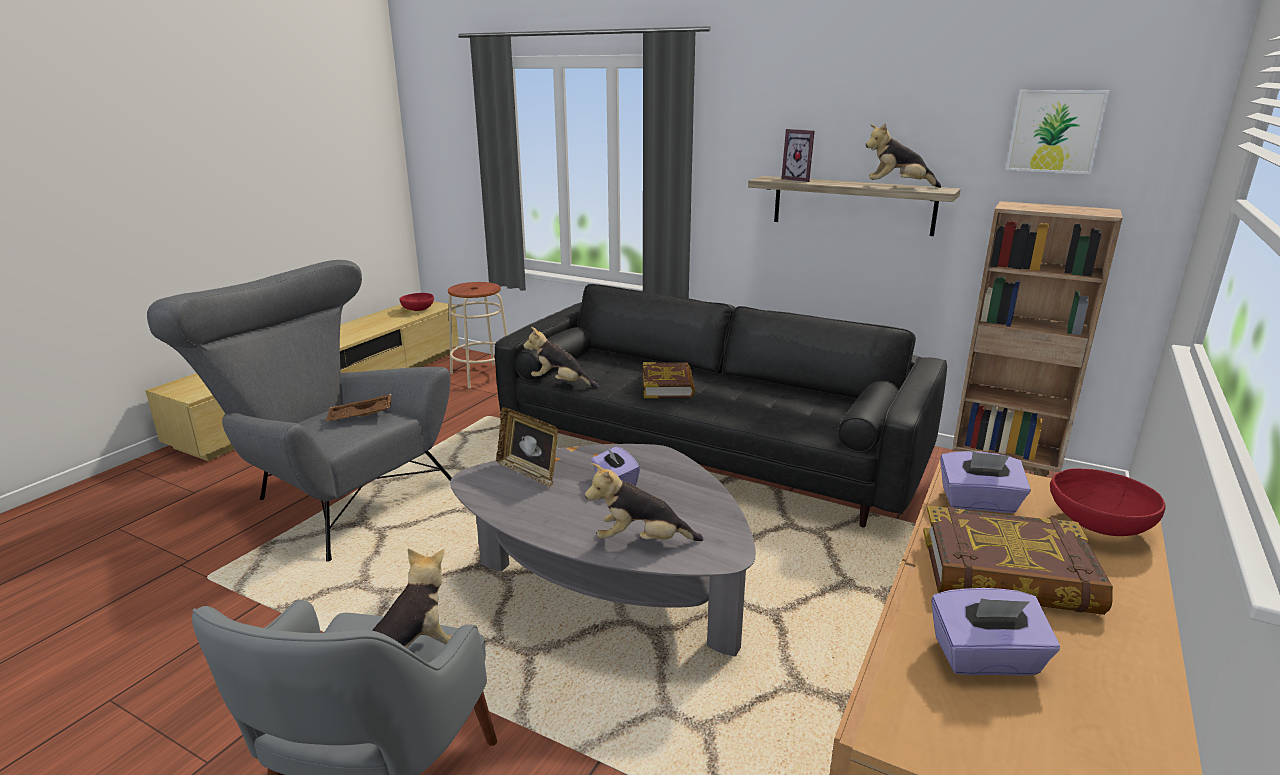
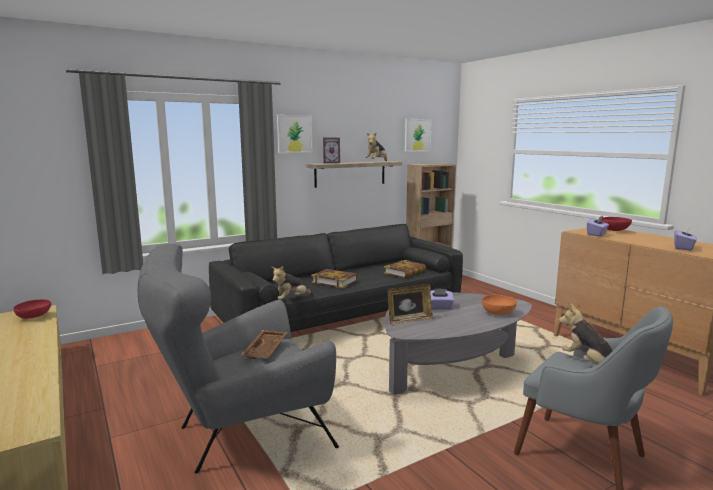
camera: 60 degrees left, 10 degrees down
beige stool [448,282,507,388] -> none
plush toy [585,463,704,541] -> orange bowl [482,295,517,315]
book [923,506,1113,615] -> book moved to [384,260,426,278]
none -> picture [277,115,313,153]

